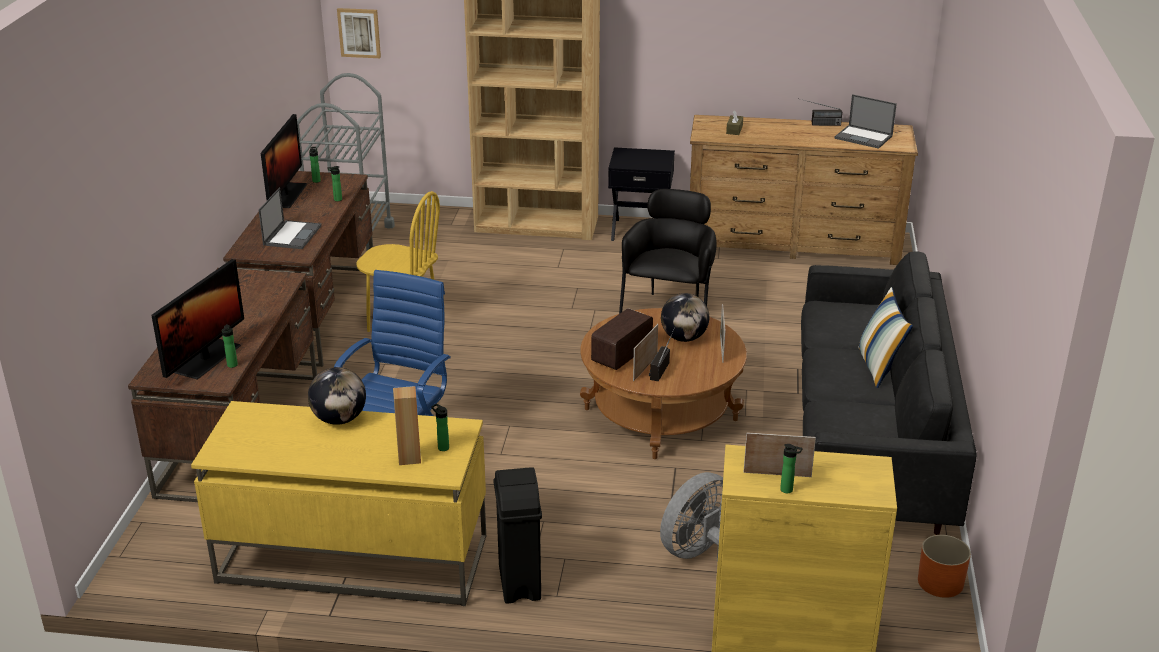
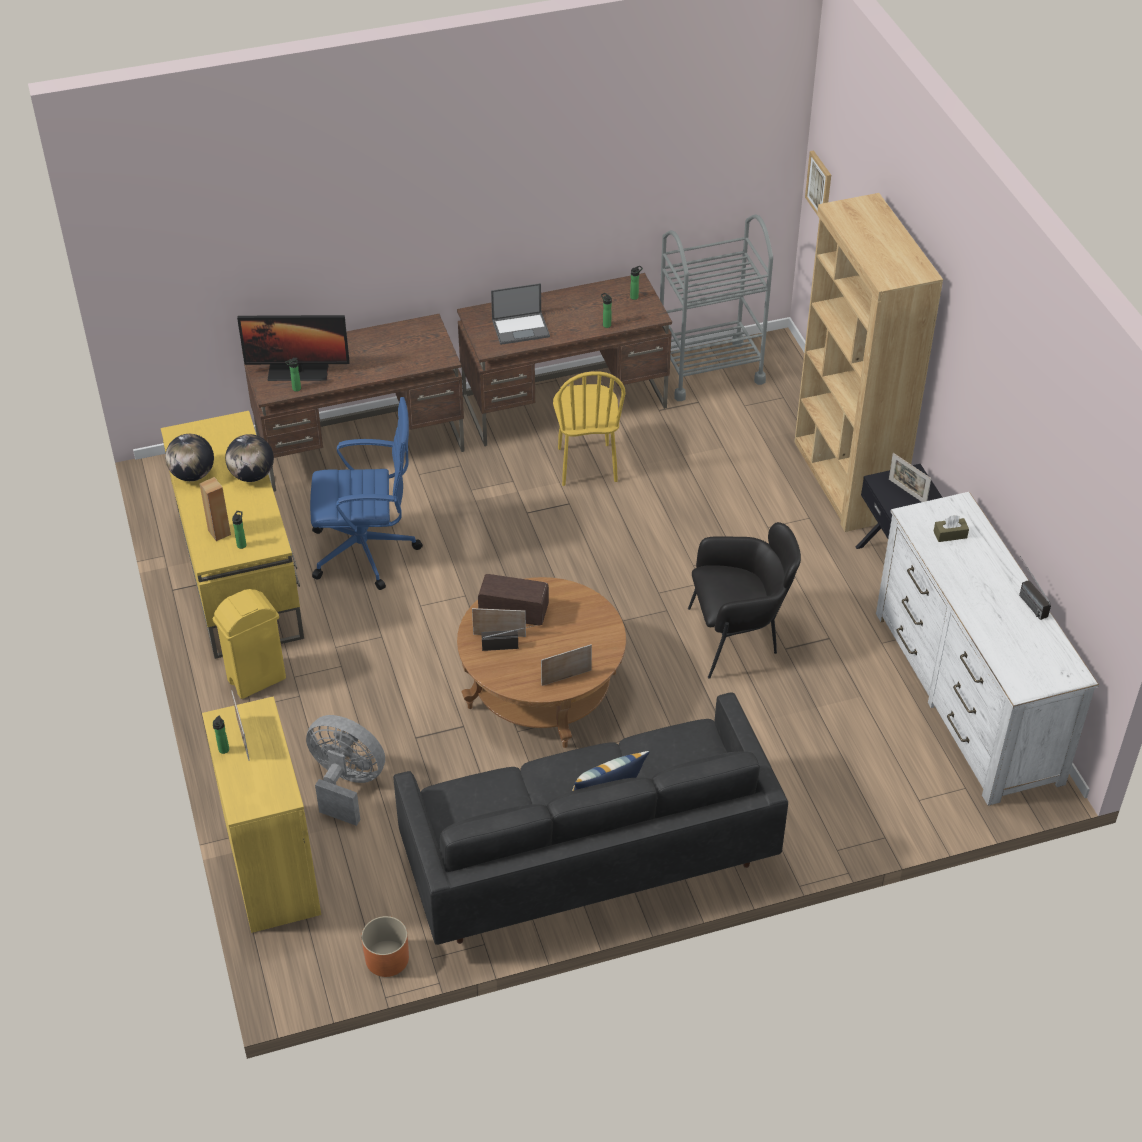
camera: 65 degrees right, 15 degrees up
monitor [261,114,307,208] -> none
black trash can [493,467,542,604] -> yellow trash can [213,589,286,699]
globe [661,293,709,342] -> globe moved to [165,434,214,481]
brown dresser [690,115,918,265] -> white dresser [876,492,1099,806]
laptop [834,94,897,149] -> none
none -> picture frame [889,453,931,502]

